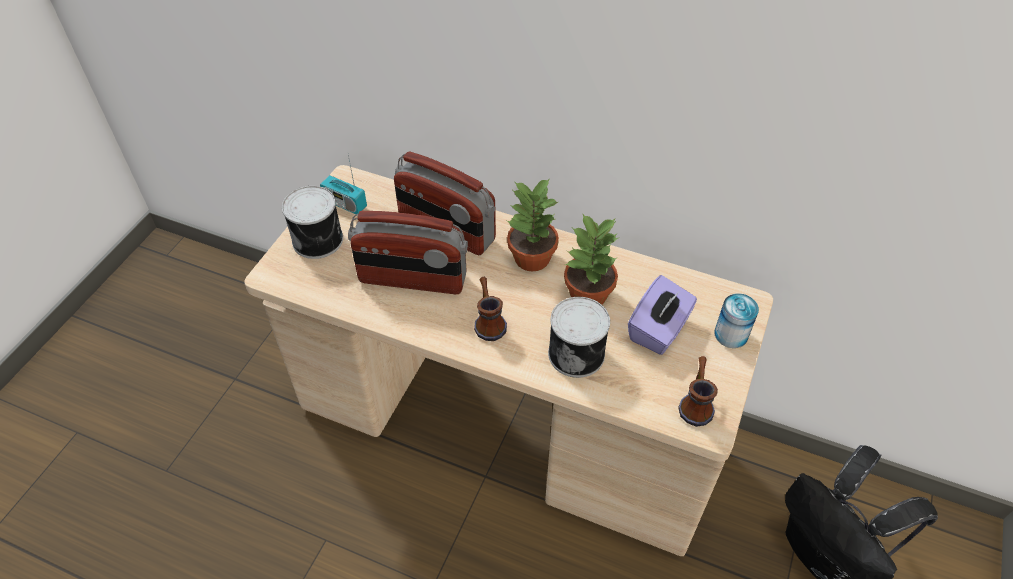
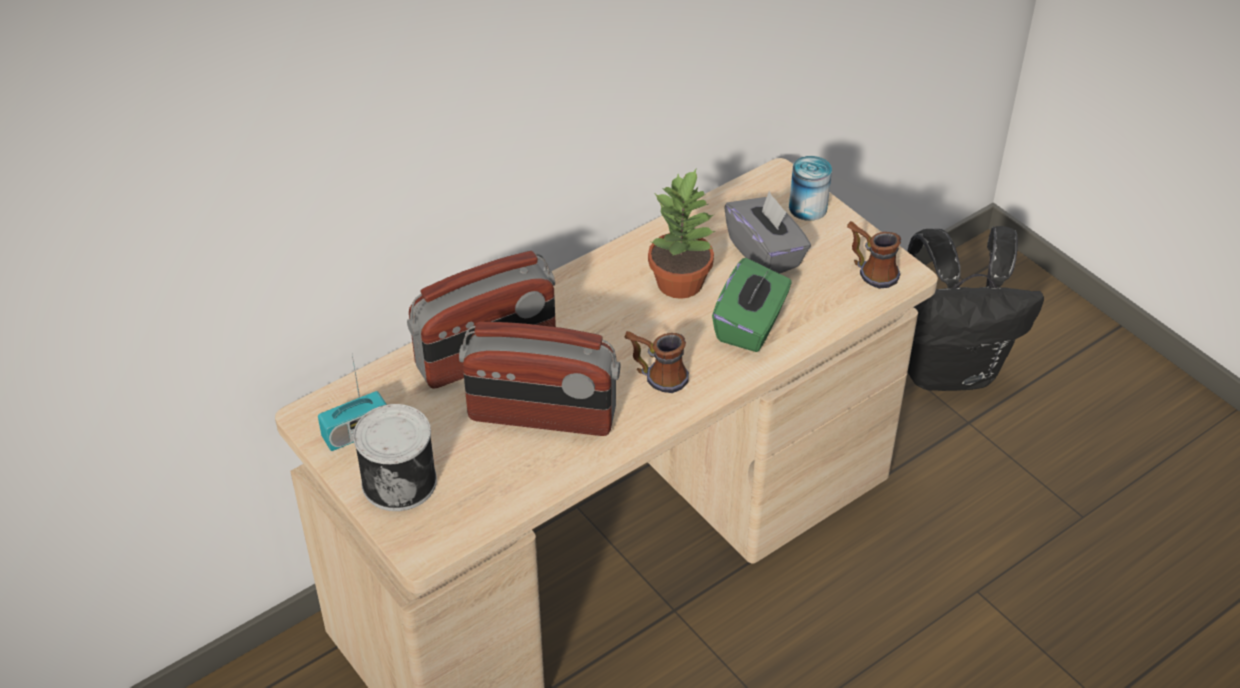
camera: 60 degrees left, 5 degrees down
radio [348,211,468,294] -> radio turned 60 degrees clockwise [459,322,620,436]
potted plant [507,178,559,272] -> none
can [548,297,610,378] -> green tissue box [712,258,792,352]
purple tissue box [628,275,697,355] -> grey tissue box [724,191,811,274]

